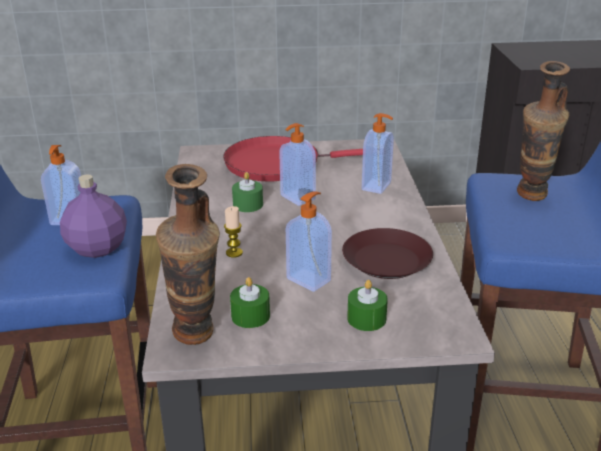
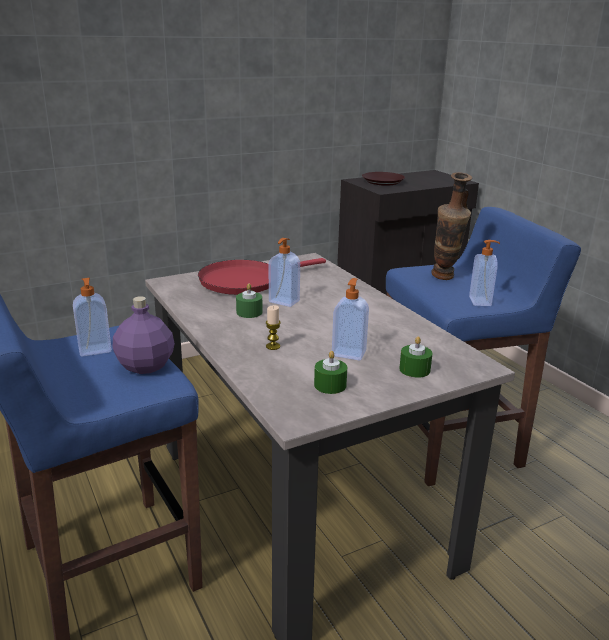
camera: 25 degrees left, 5 degrees down
vase [156,164,220,345] -> none
brown plate [342,228,433,279] -> brown plate moved to [362,172,405,186]
soap dispenser [362,113,394,194] -> soap dispenser moved to [469,240,500,306]

